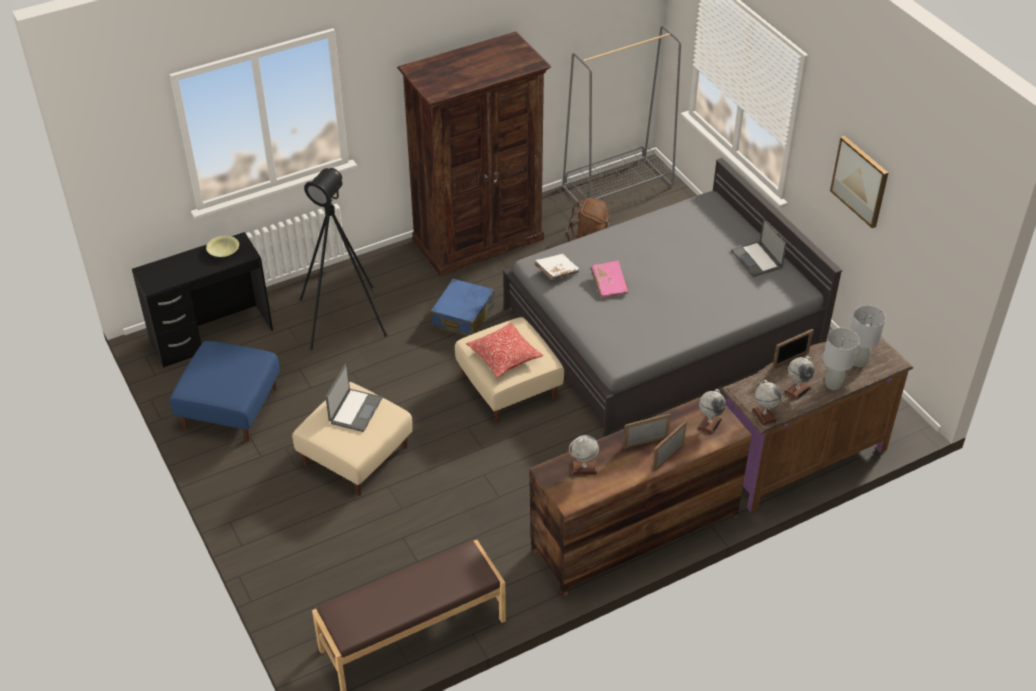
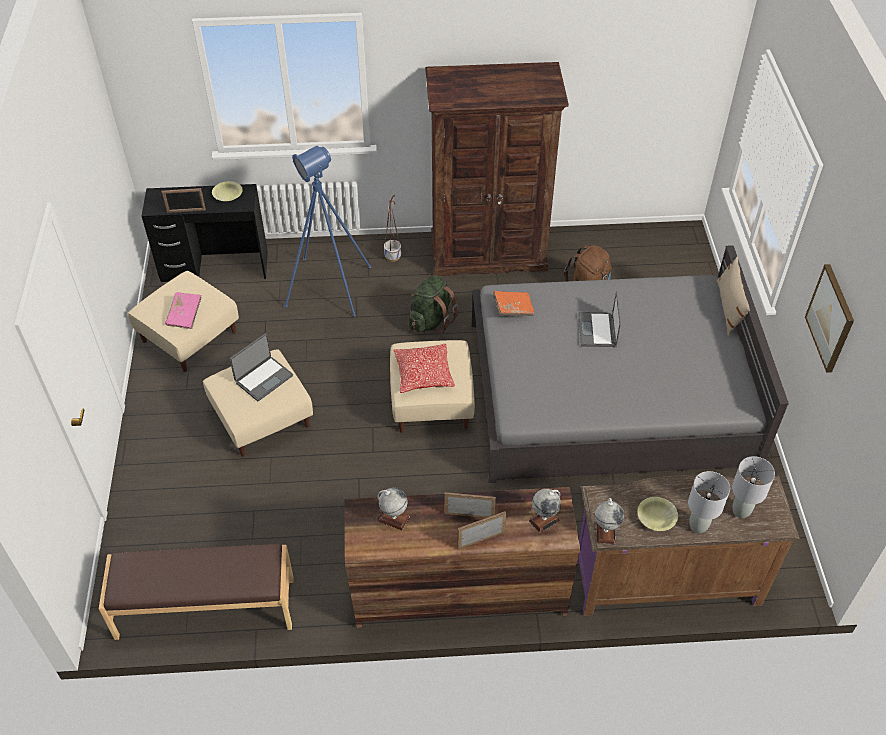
camera: 25 degrees right, 5 degrees up
blue ottoman [170,341,280,442] -> beige ottoman [128,271,239,372]
black floor lamp [299,168,387,350] -> blue floor lamp [284,146,371,317]
blue suitcase [431,279,495,337] -> green backpack [409,275,458,334]
white book [534,254,579,280] -> orange book [493,291,534,316]
grey clothes rack [562,26,681,207] -> none
pink book [591,260,629,298] -> pink book moved to [165,292,201,329]
laptop [731,218,787,277] -> laptop moved to [578,291,621,347]
picture frame [772,329,813,369] -> picture frame moved to [161,188,206,213]
globe [784,357,815,400] -> yellow bowl [637,497,678,531]
none -> planter [384,195,401,262]
none -> beige pillow [717,257,750,336]

